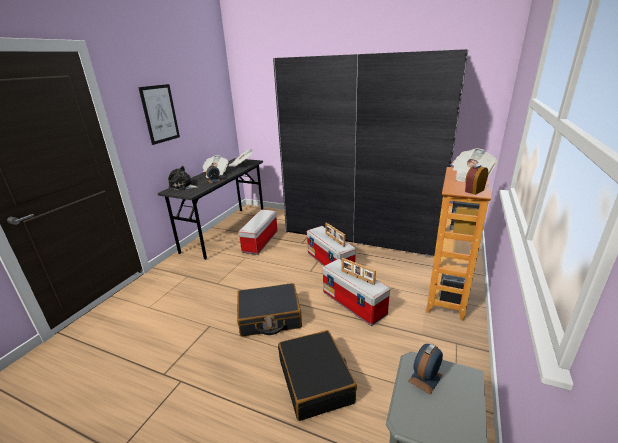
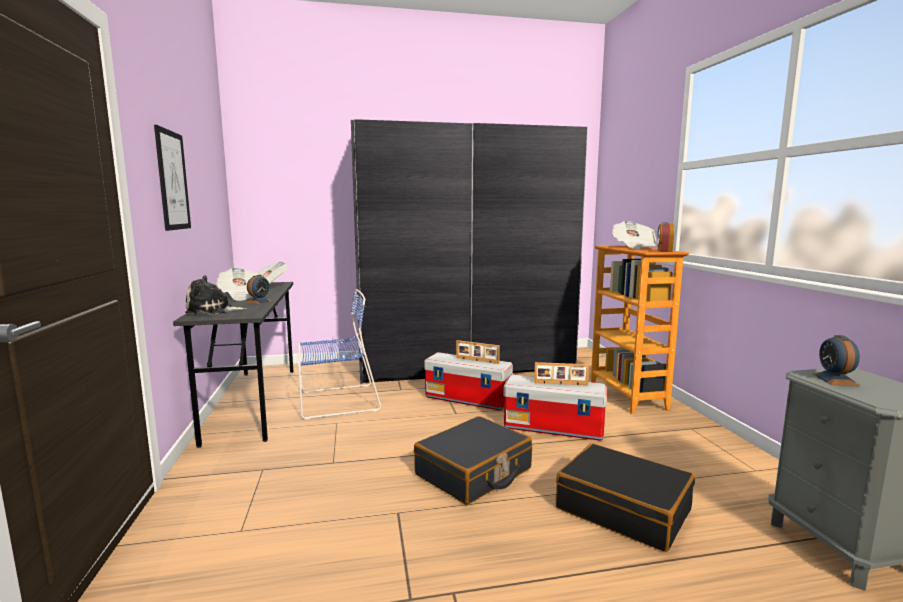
camera: 35 degrees left, 15 degrees down
storage box [239,209,278,255] -> blue chair [298,289,381,420]

